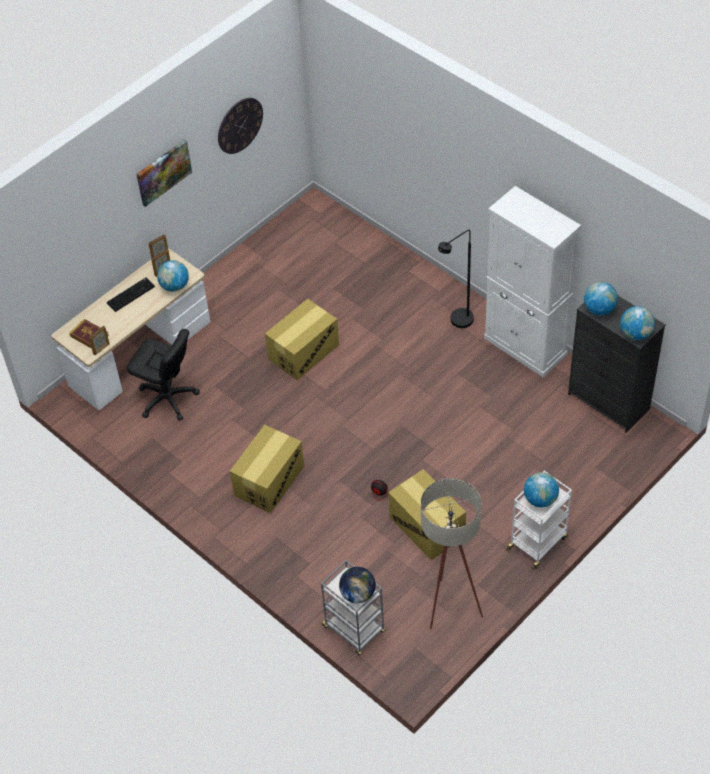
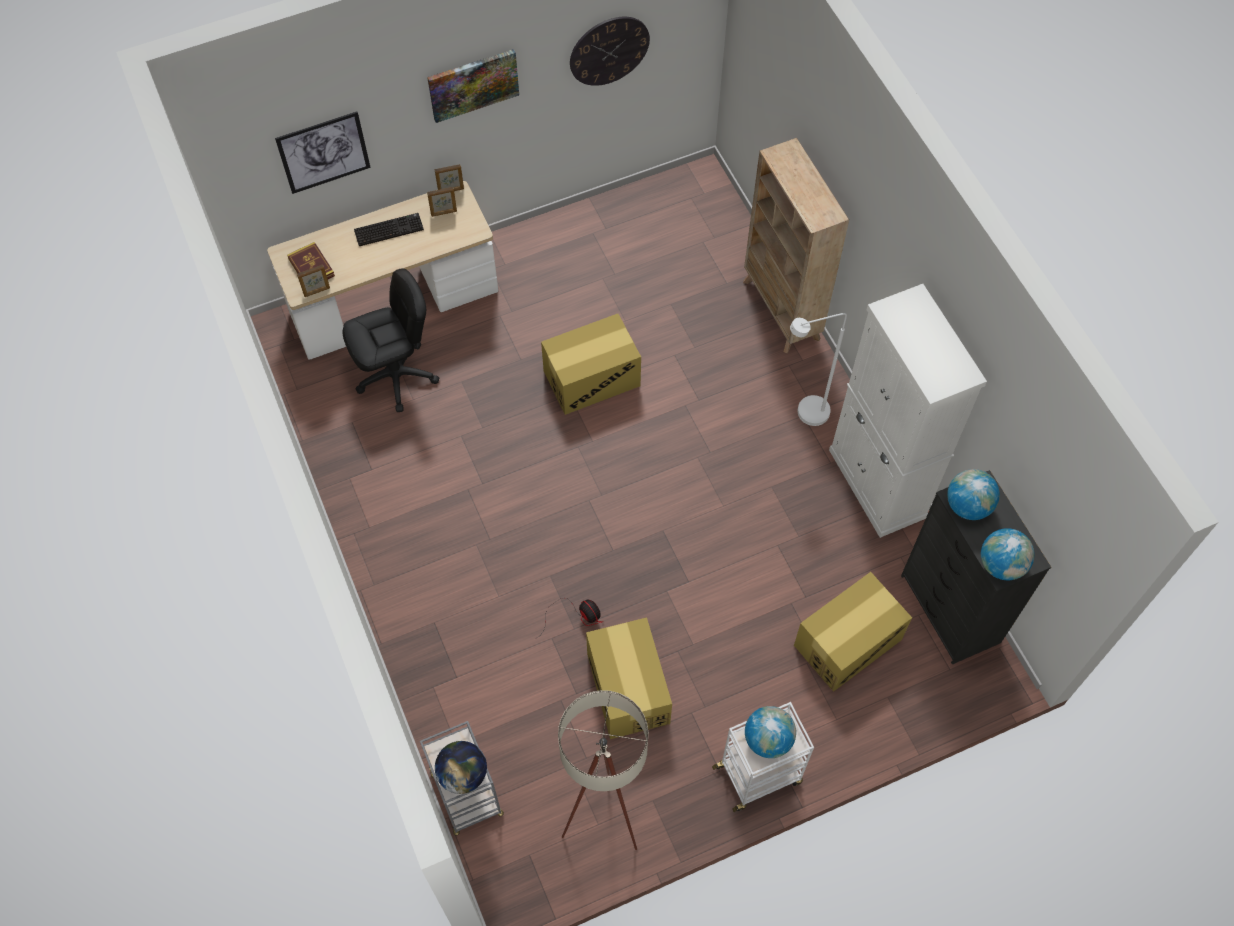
camera: 20 degrees right, 10 degrees up
black office chair [127,329,200,421] -> black office chair turned 75 degrees counterclockwise [343,269,439,412]
globe [157,260,189,292] -> none
cardboard box [230,425,304,513] -> cardboard box moved to [794,572,912,692]
black floor lamp [438,230,474,328] -> white floor lamp [790,313,847,426]
none -> picture [275,111,371,194]
none -> beige bookcase [743,138,849,353]

